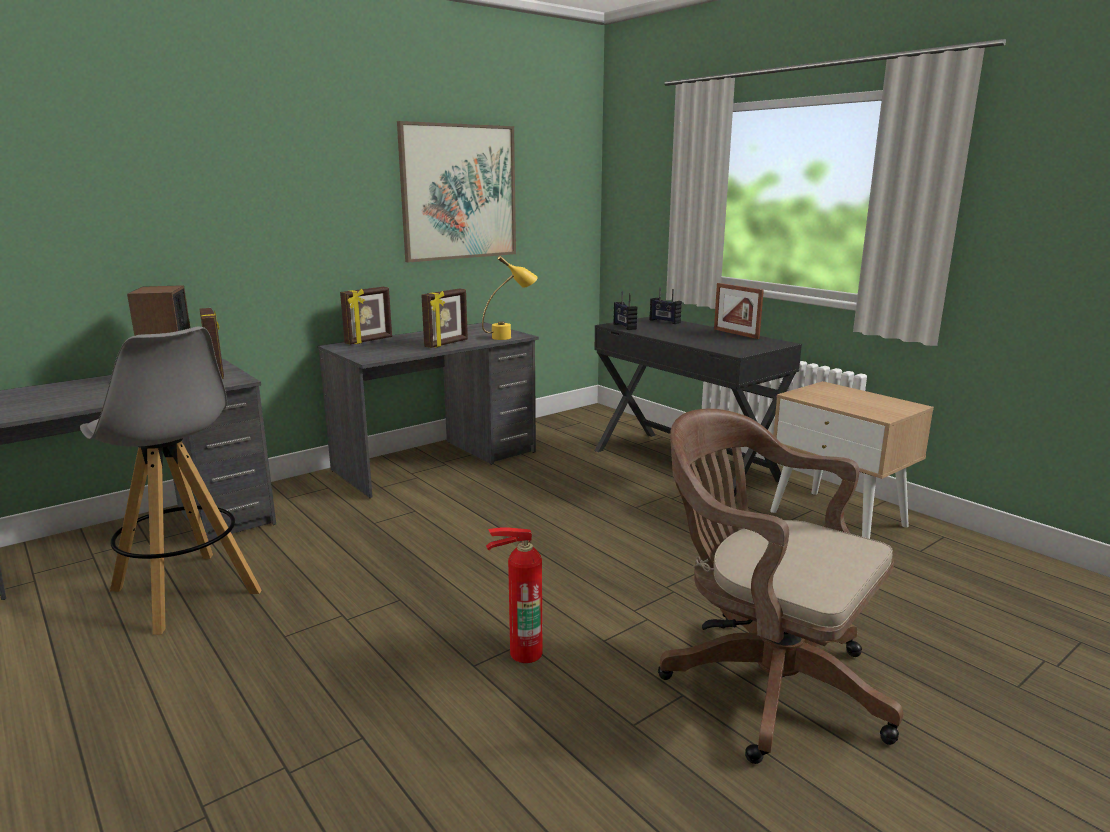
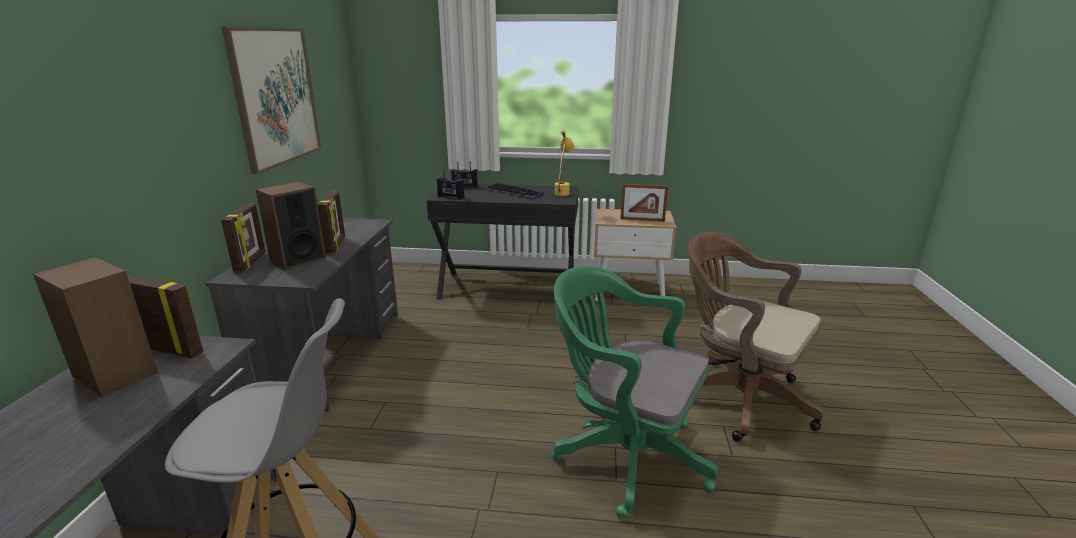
camera: 45 degrees left, 5 degrees up
yellow table lamp [482,255,538,340] -> yellow table lamp moved to [555,130,575,196]
fire extinguisher [486,527,542,663] -> green office chair [552,266,718,518]
brown office chair [658,409,903,764] -> brown office chair turned 45 degrees clockwise [689,232,824,442]
picture frame [714,283,764,339] -> picture frame moved to [620,184,668,222]
none -> speaker [255,181,326,270]
none -> keyboard [485,183,543,199]

